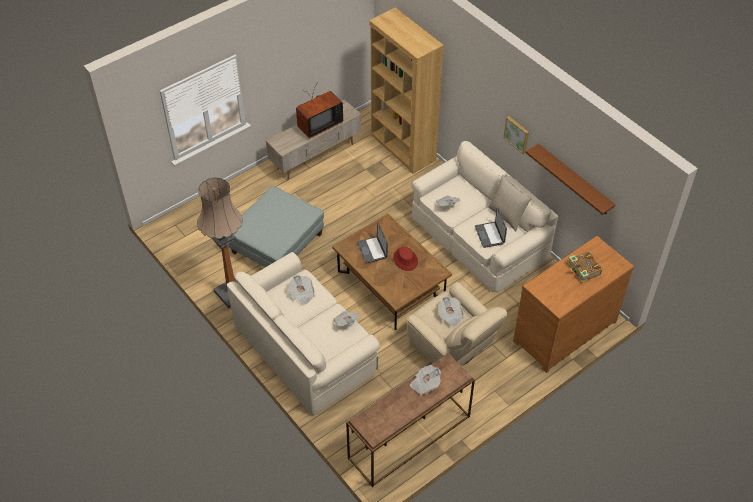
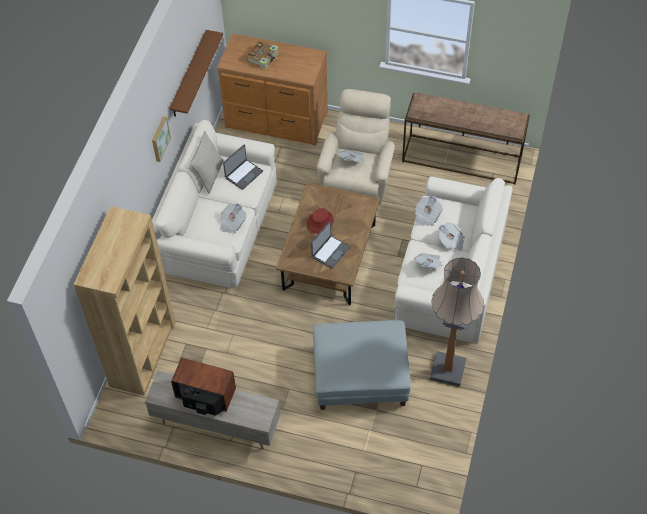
camera: 125 degrees left, 5 degrees up
newspaper [410,365,441,396] -> newspaper moved to [438,222,465,251]

